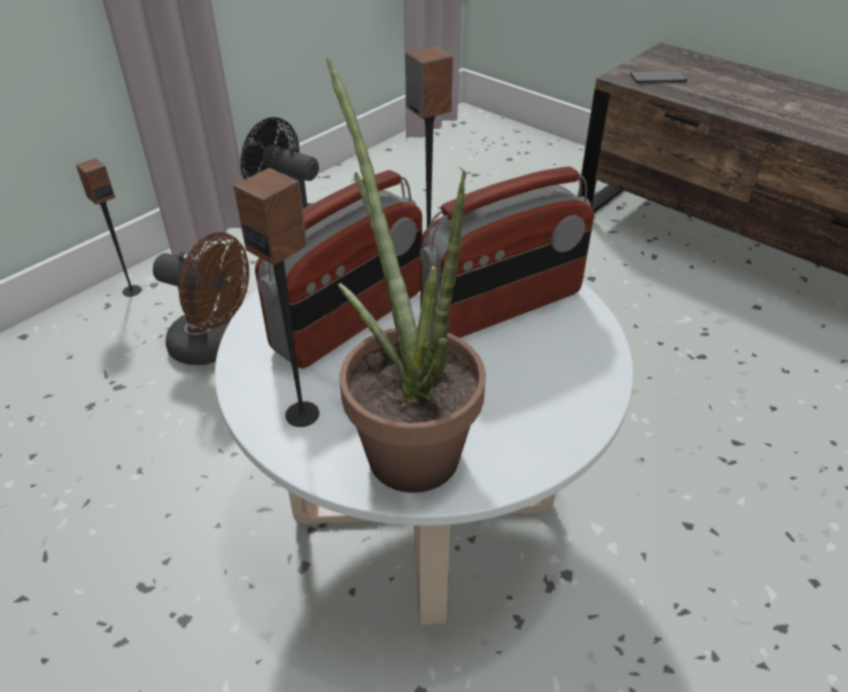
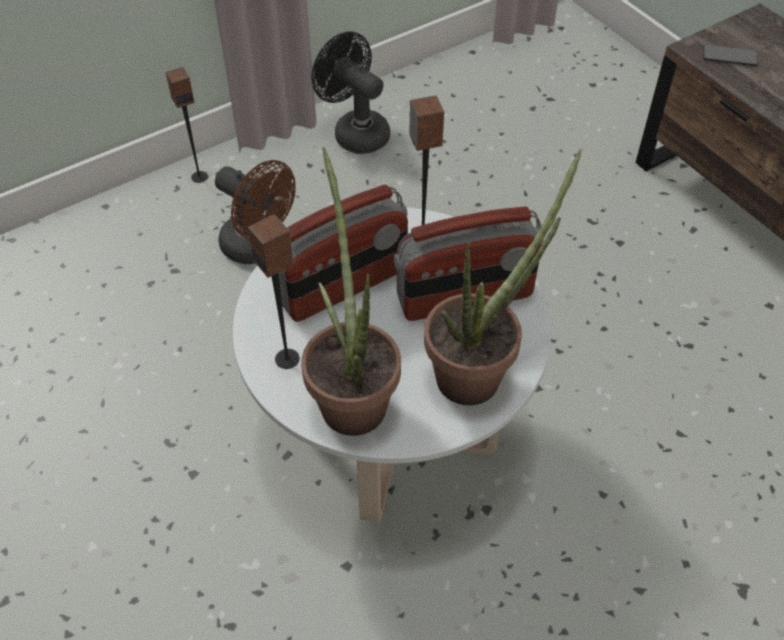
camera: 15 degrees right, 10 degrees up
none -> potted plant [424,149,582,405]

